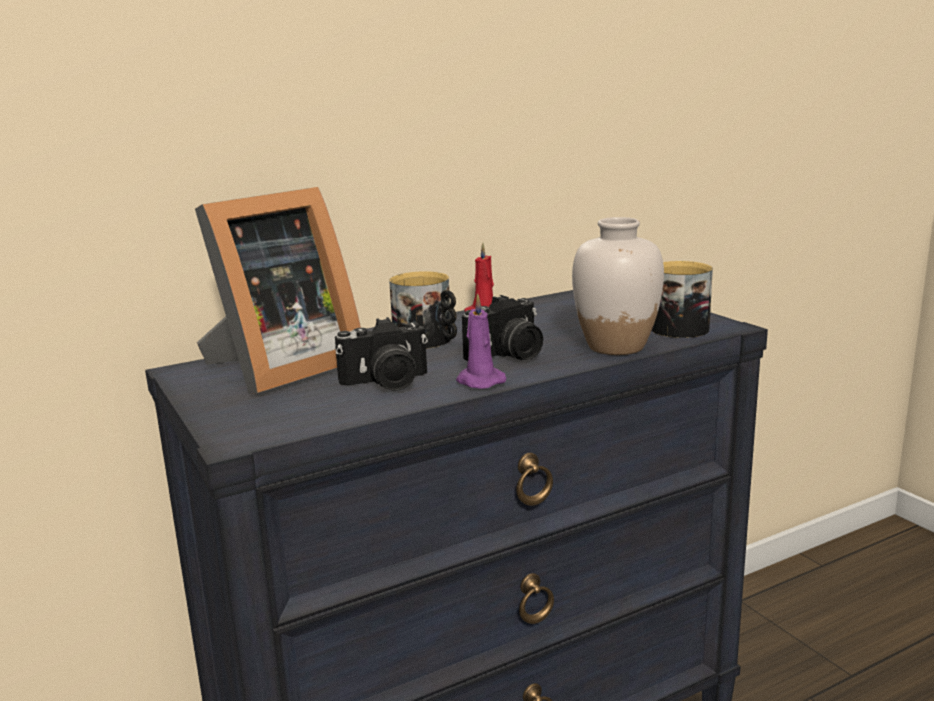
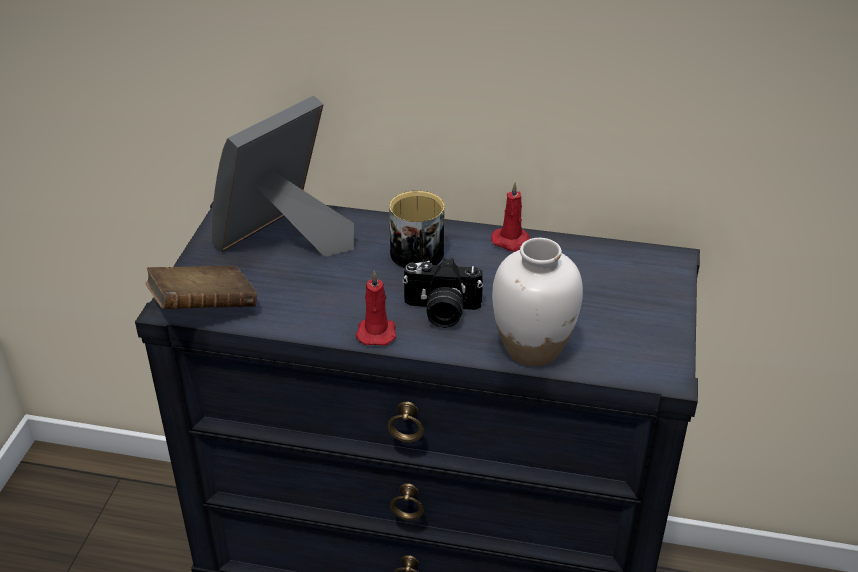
camera: 40 degrees right, 20 degrees up
picture frame [195,187,361,394] -> picture frame turned 135 degrees clockwise [211,95,354,257]
camera [335,317,428,391] -> none
purple candle [456,293,506,389] -> red candle [356,270,396,346]
mug [652,261,713,338] -> none
none -> brown book [145,266,257,309]

